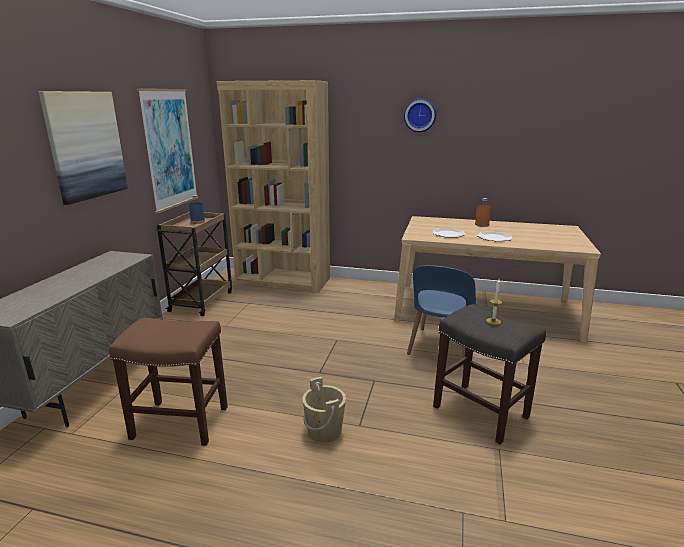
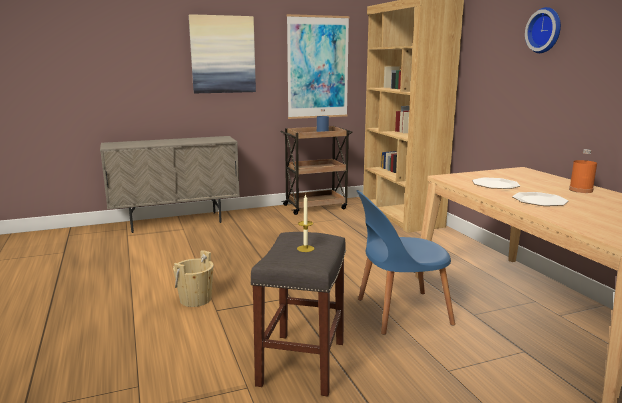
camera: 55 degrees right, 5 degrees down
brown stool [109,317,228,446] -> none

